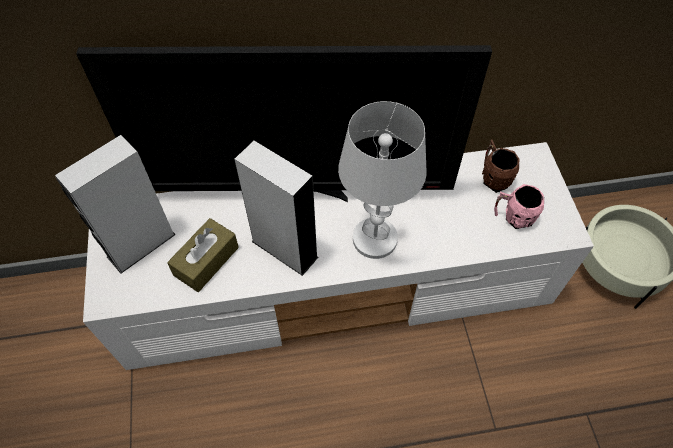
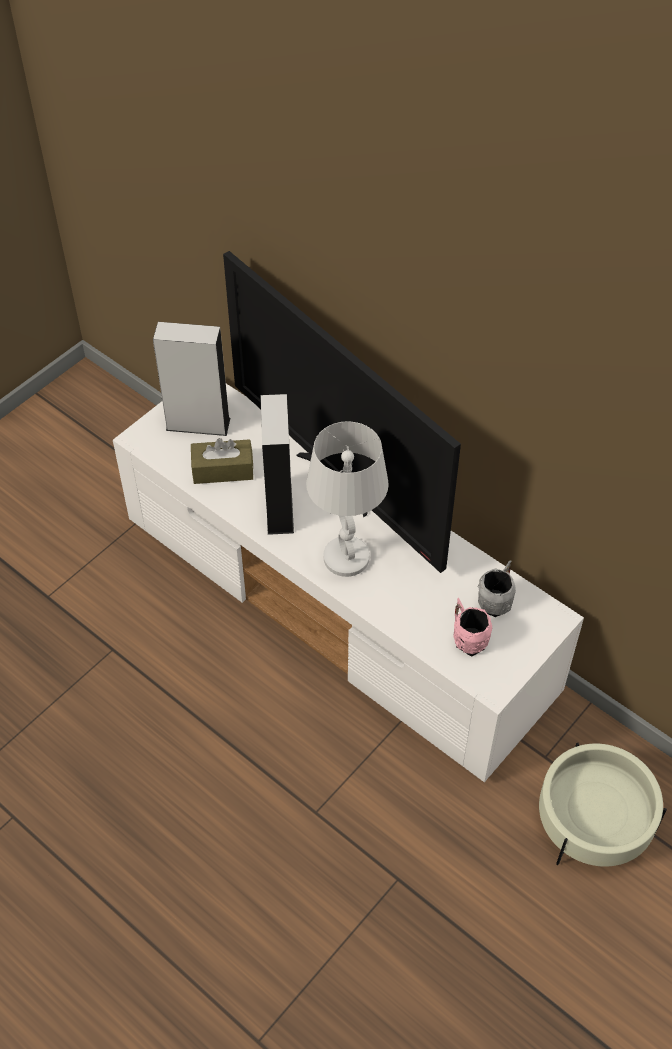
camera: 50 degrees right, 5 degrees down
brown mug [482,140,520,193] -> grey mug [478,560,516,617]

